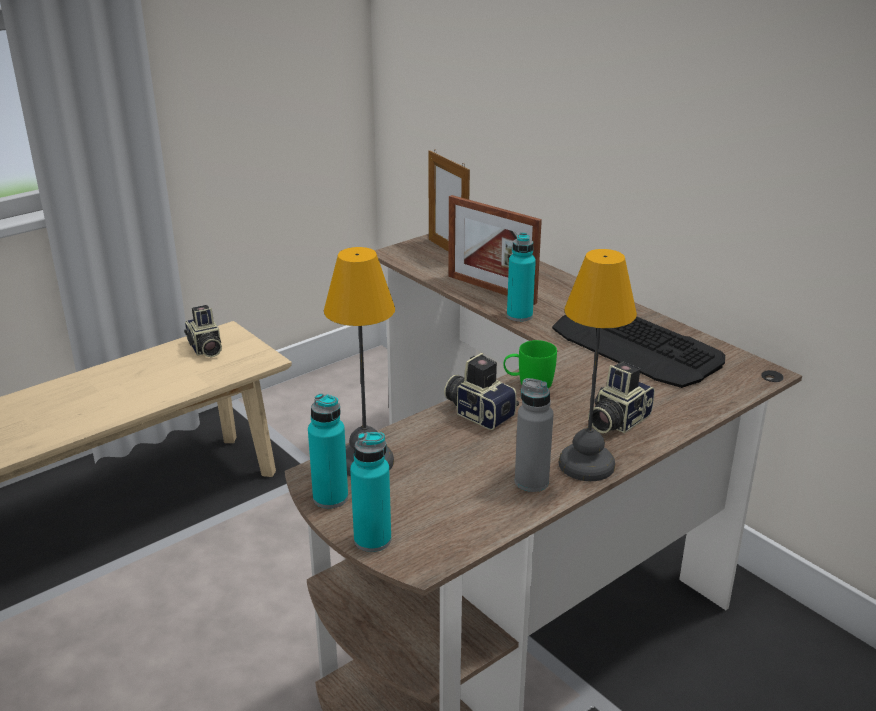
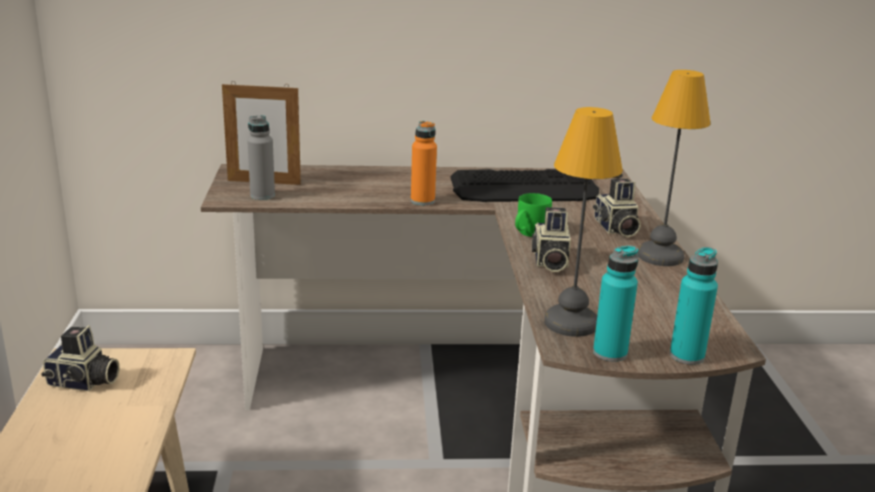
camera: 55 degrees left, 5 degrees down
camera [444,353,519,430] -> camera turned 75 degrees counterclockwise [532,207,571,272]
picture frame [448,195,542,305] -> none
turquoise bottle [507,233,536,322] -> orange bottle [411,121,437,205]
grey bottle [515,378,554,492] -> grey bottle moved to [247,115,275,200]

